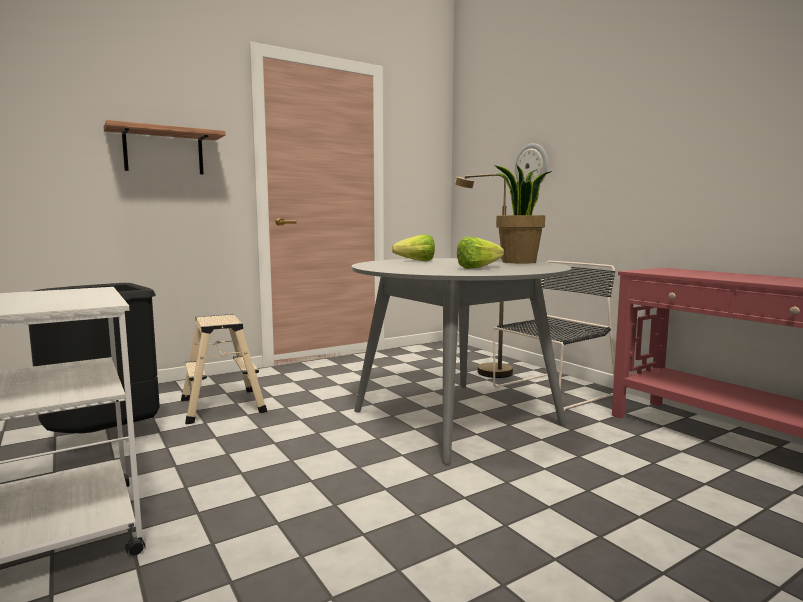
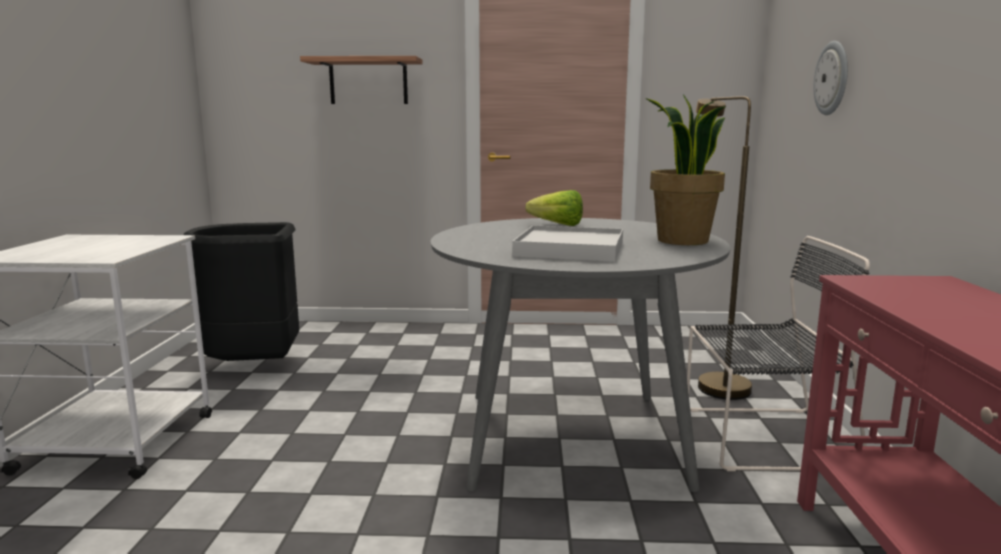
camera: 35 degrees right, 5 degrees up
beige step ladder [181,314,267,424] -> none
lettuce [457,237,504,269] -> white tray [512,225,623,262]

